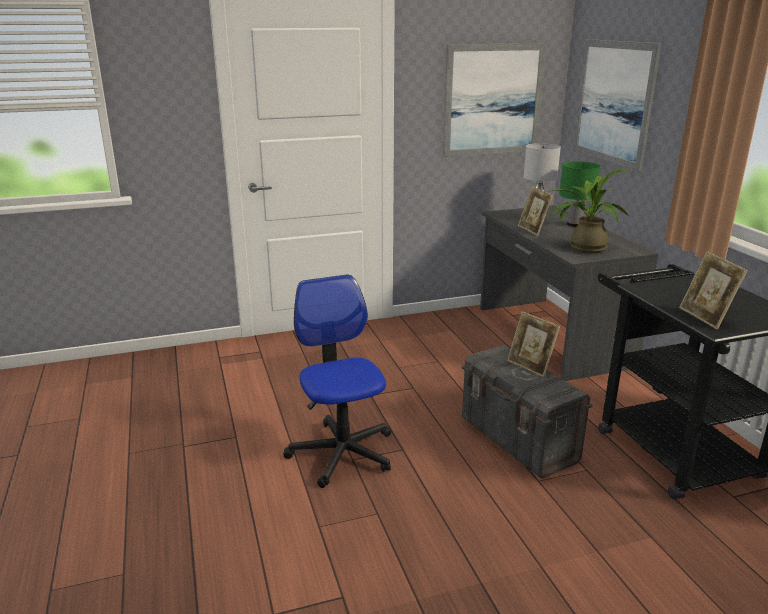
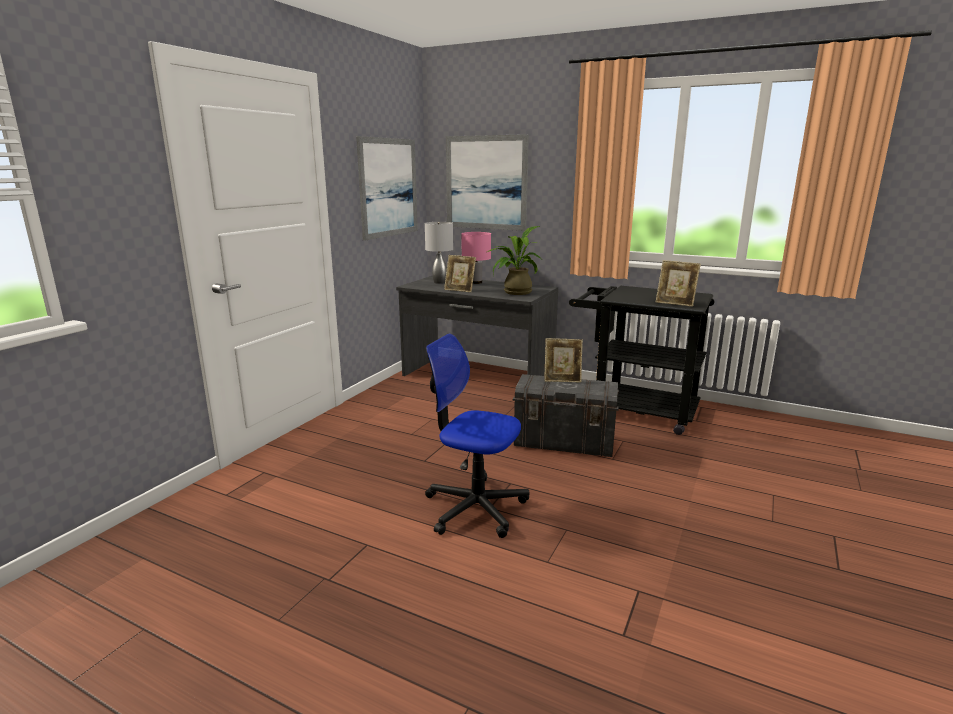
camera: 45 degrees left, 5 degrees down
green table lamp [559,161,601,227] -> pink table lamp [461,232,491,284]

